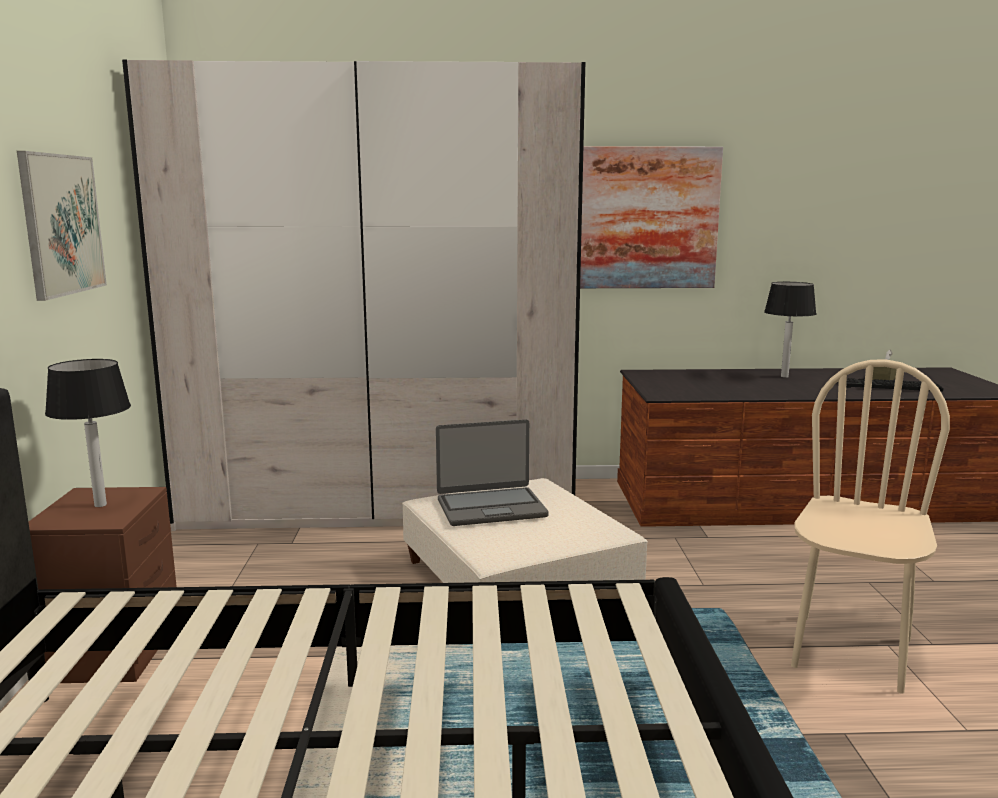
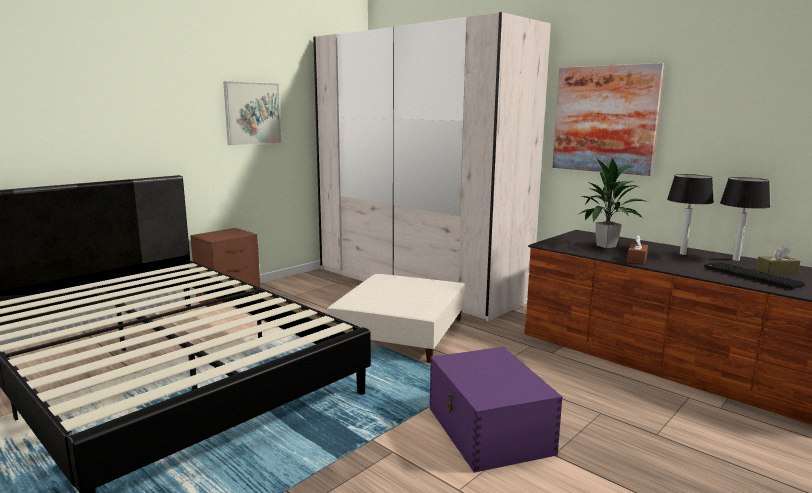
camera: 45 degrees right, 0 degrees up
table lamp [45,359,131,507] -> table lamp moved to [720,177,770,261]
laptop [436,419,549,526] -> none
beige chair [791,359,950,694] -> purple storage box [430,347,563,473]
none -> potted plant [578,157,648,248]
none -> brown tissue box [627,235,648,264]

